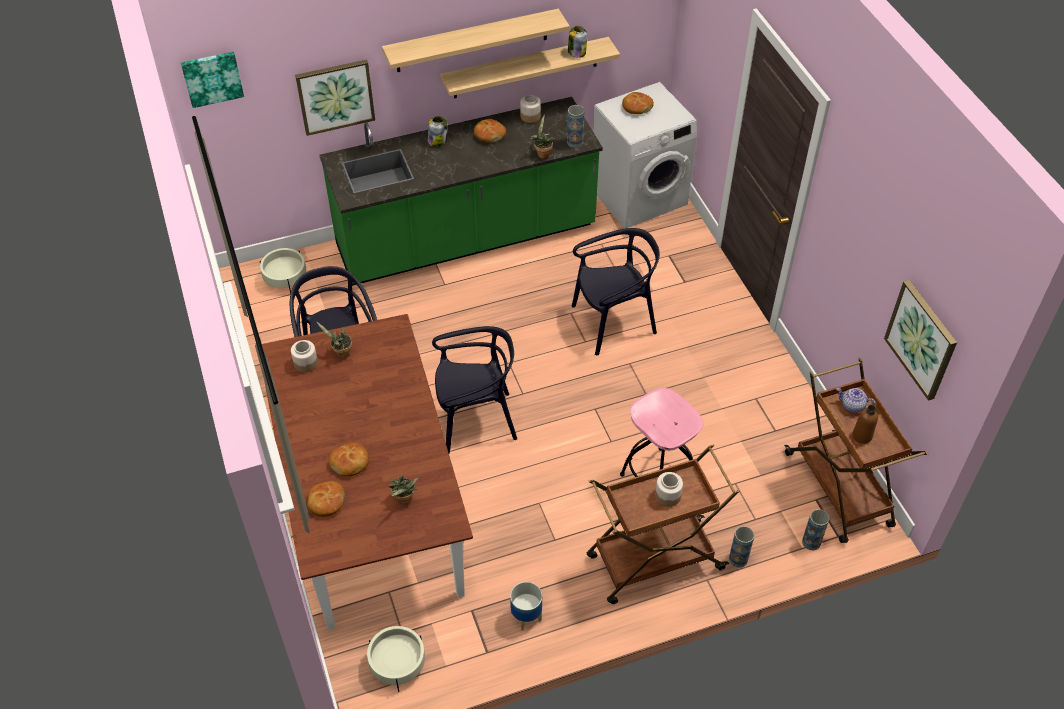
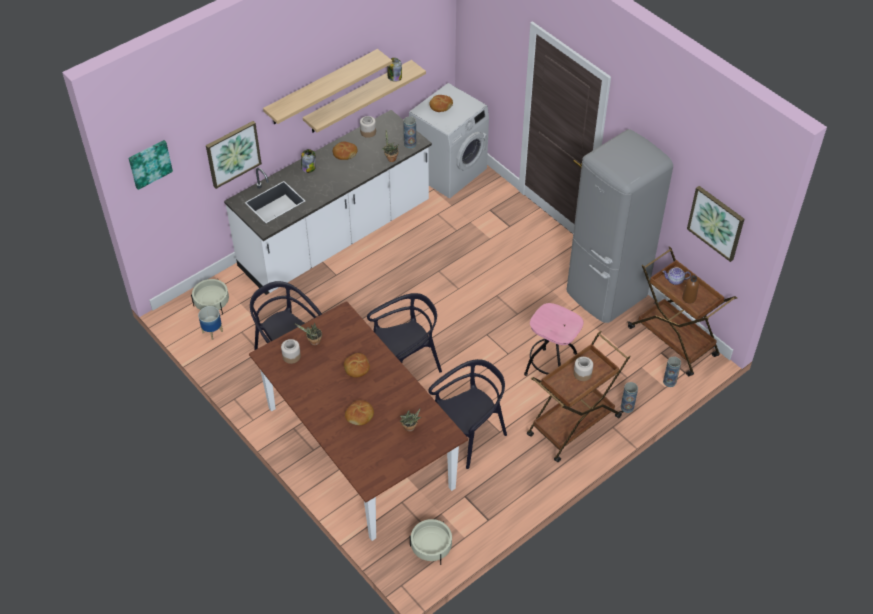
camera: 20 degrees left, 0 degrees up
bread [307,481,345,517] -> bread moved to [344,353,370,378]
green counter [319,97,603,286] -> white counter [224,110,432,295]
planter [510,582,542,631] -> planter moved to [198,306,223,340]
black chair [572,228,660,356] -> black chair moved to [428,359,507,469]
none -> grey fridge [567,129,673,323]

